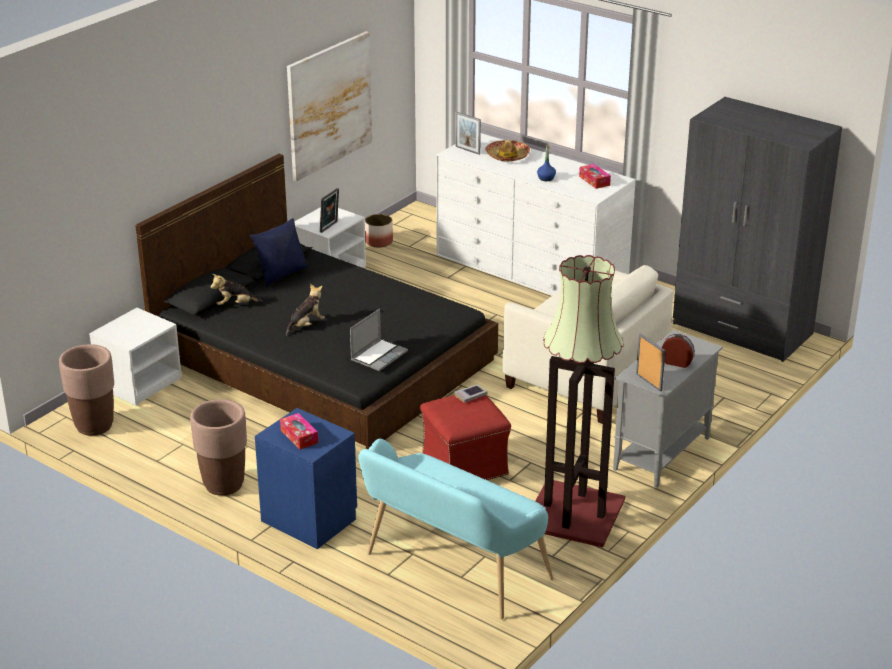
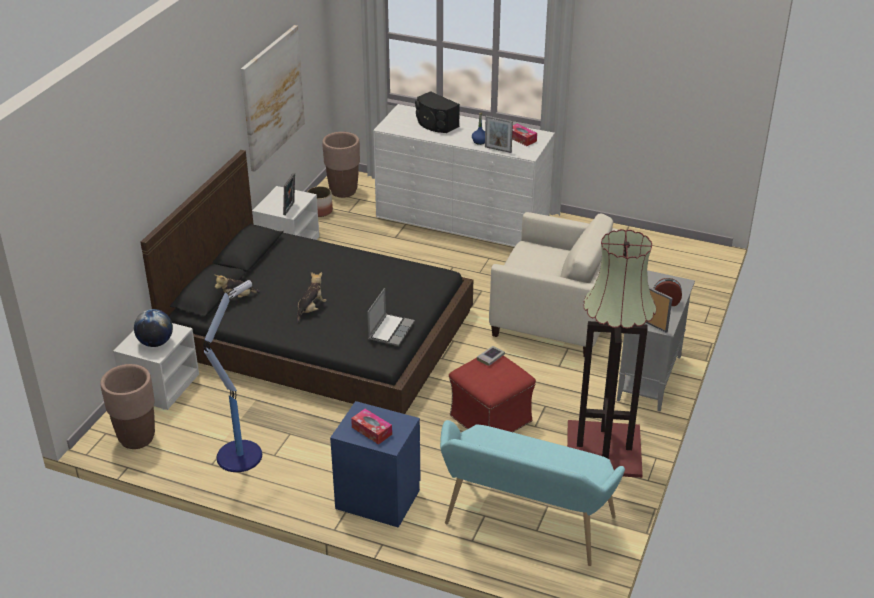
camera: 15 degrees left, 5 degrees up
brown planter [190,399,247,496] -> brown planter moved to [322,132,360,198]
blue pillow [250,218,308,287] -> none
picture frame [455,112,481,155] -> picture frame moved to [485,116,513,153]
hat [485,140,530,161] -> black speaker [415,91,460,133]
grey wardrobe [673,97,842,362] -> none
none -> globe [134,309,173,347]
none -> floor lamp [203,280,262,472]

